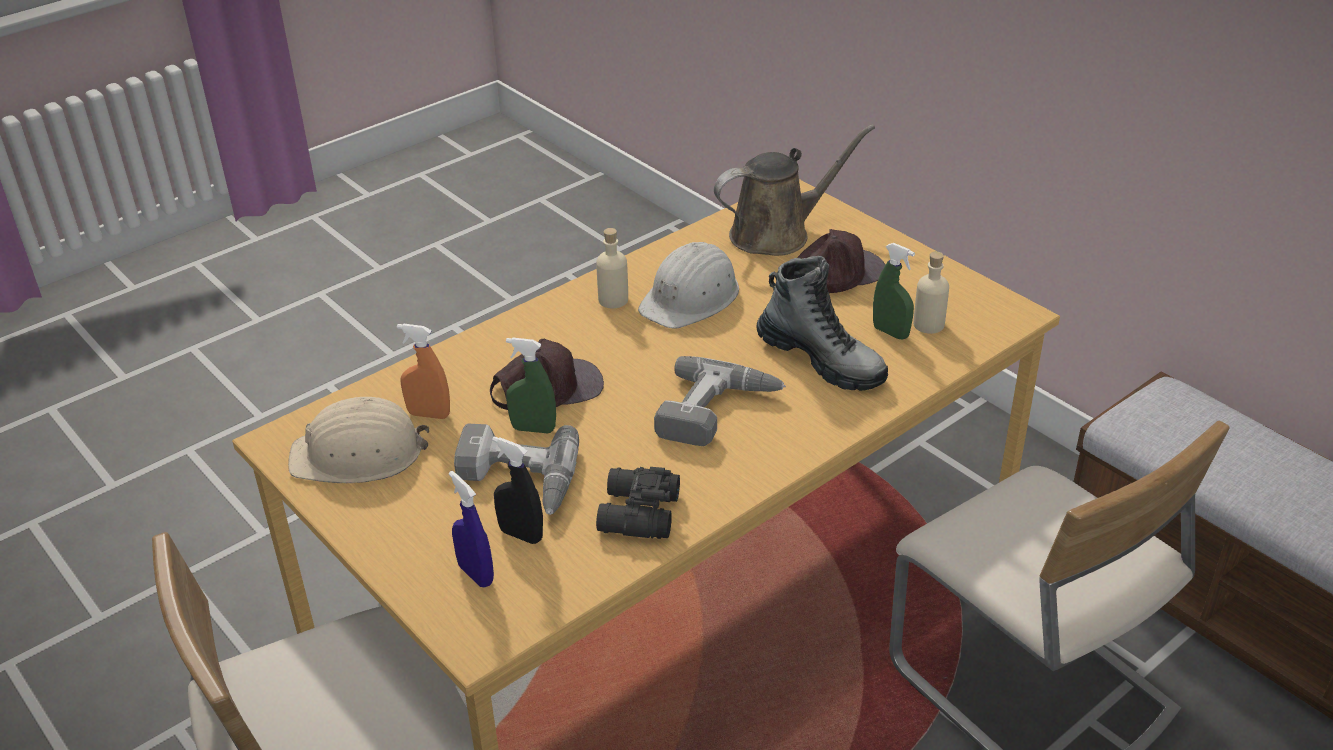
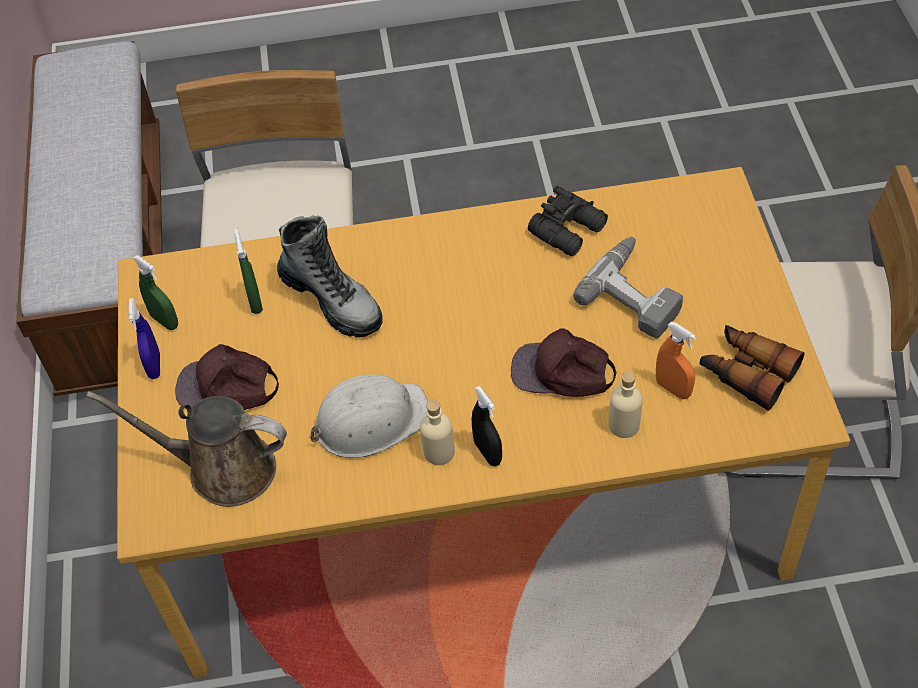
camera: 145 degrees left, 15 degrees up
beige hard hat [288,397,429,483] -> binoculars [699,325,805,411]
blue spray bottle [449,471,494,587] -> blue spray bottle moved to [128,298,160,379]
black spray bottle [492,436,543,544] -> black spray bottle moved to [472,386,502,466]
green spray bottle [506,338,556,433] -> green spray bottle moved to [133,255,178,330]
power drill [654,356,786,446] -> none
boot [756,256,888,391] -> boot turned 150 degrees clockwise [277,215,383,337]
beige bottle [913,251,949,334] -> beige bottle moved to [609,371,643,438]

